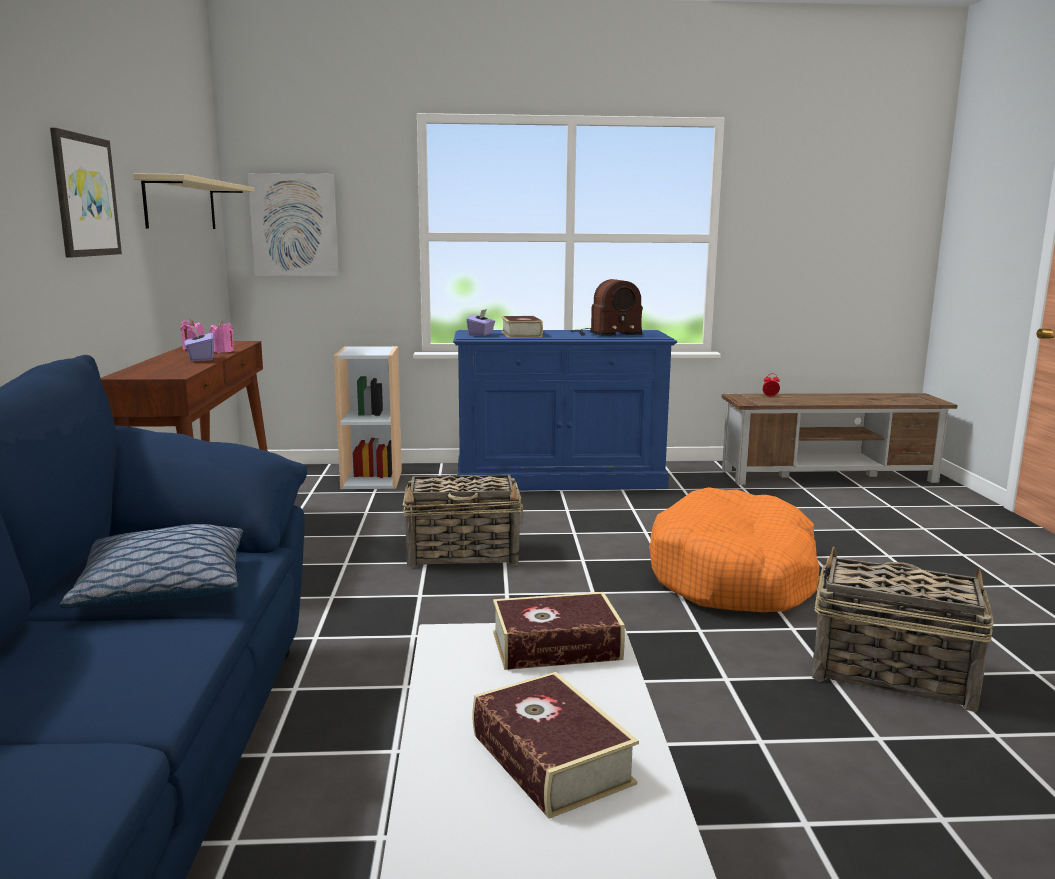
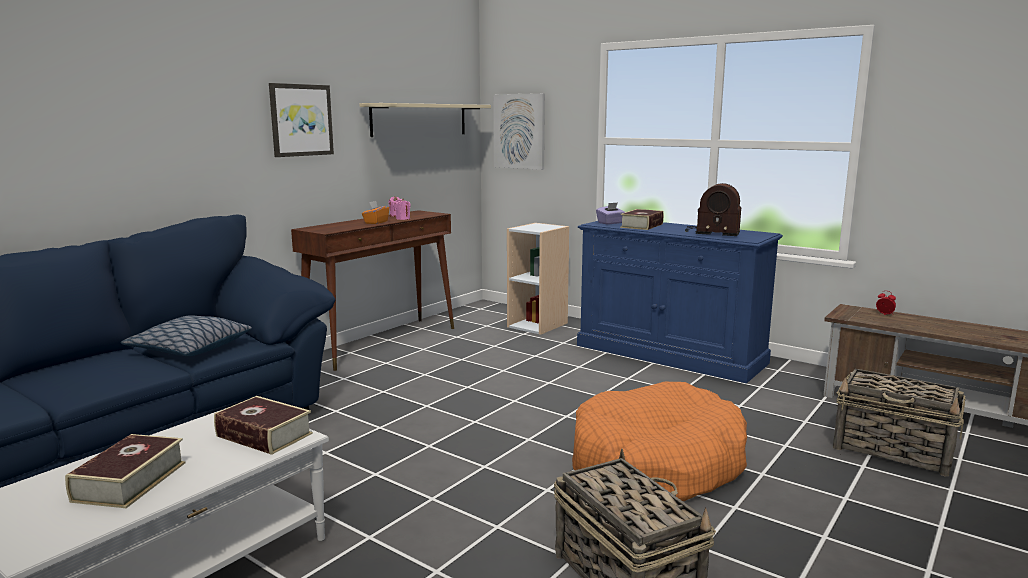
camera: 40 degrees right, 0 degrees up
purple tissue box [185,326,214,361] -> orange tissue box [362,201,389,224]
basket [403,474,523,568] -> basket moved to [833,369,966,477]

